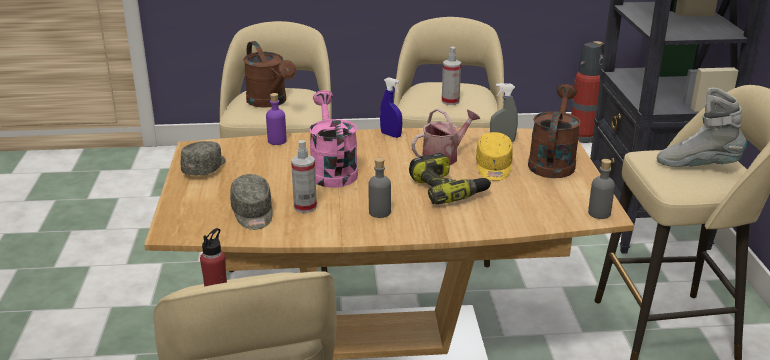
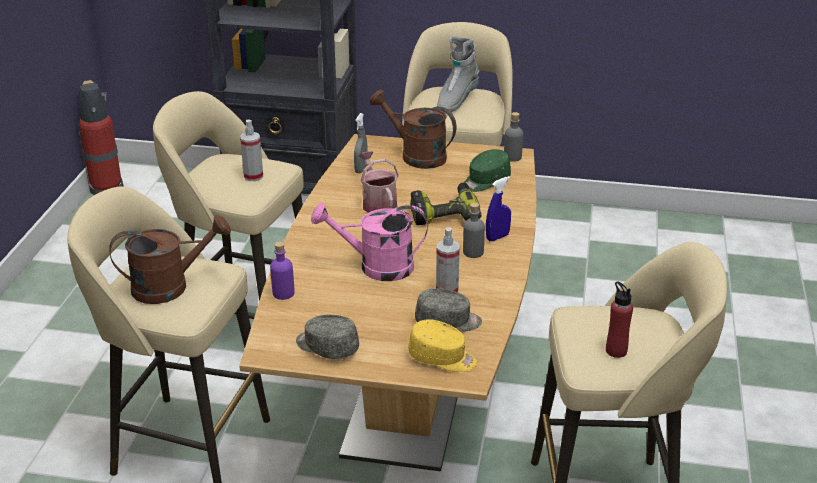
camera: 75 degrees left, 5 degrees up
blue spray bottle [380,77,402,138] -> blue spray bottle moved to [486,176,511,241]
yellow cap [476,132,513,181] -> yellow cap moved to [408,319,477,372]
none -> green cap [464,149,511,192]

